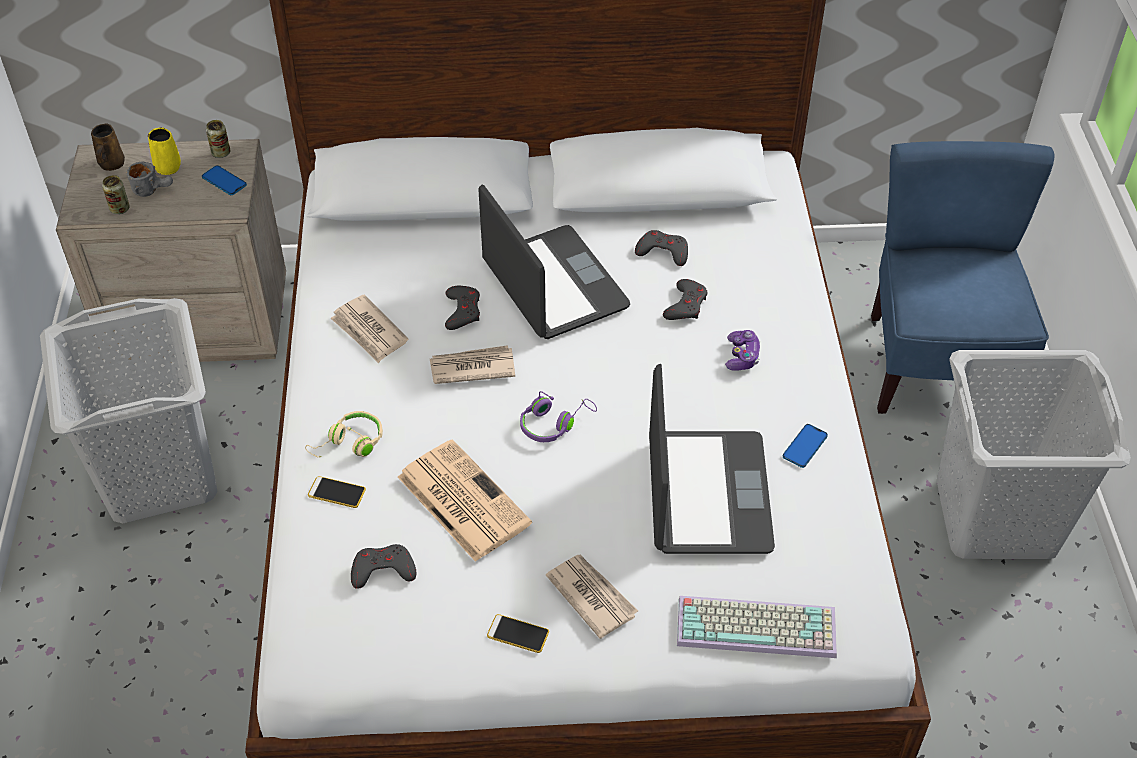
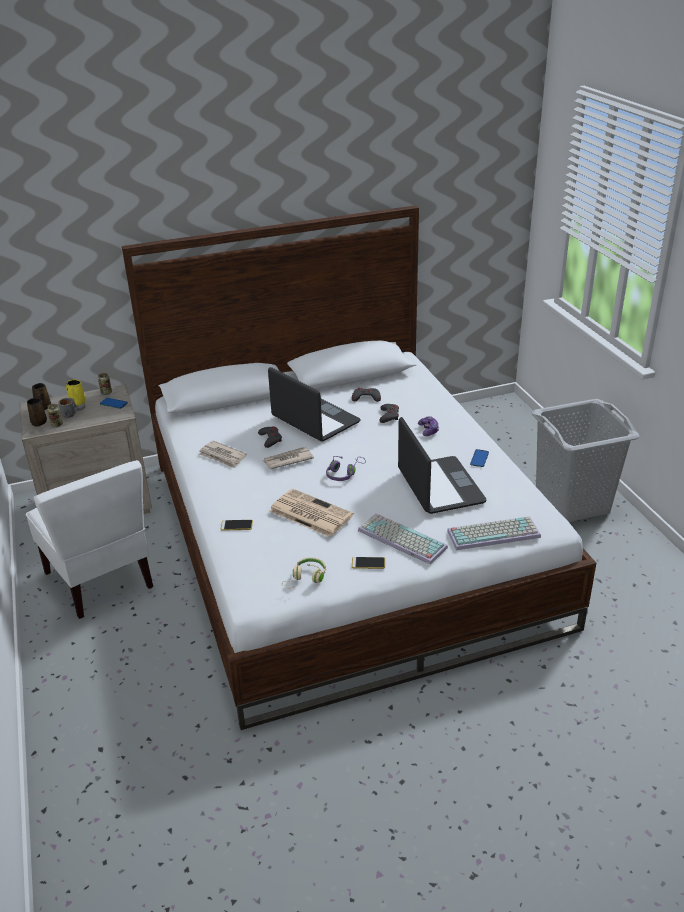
camera: 15 degrees left, 15 degrees down
grey laundry basket [40,298,217,523] -> white chair [26,460,153,619]
beige headphones [305,411,383,457] -> beige headphones moved to [282,557,326,589]
grey game controller [351,544,416,589] -> none
newspaper [546,554,638,639] -> keyboard [358,513,448,565]
blue chair [871,141,1054,414] -> none
none -> brown mug [27,398,47,427]

